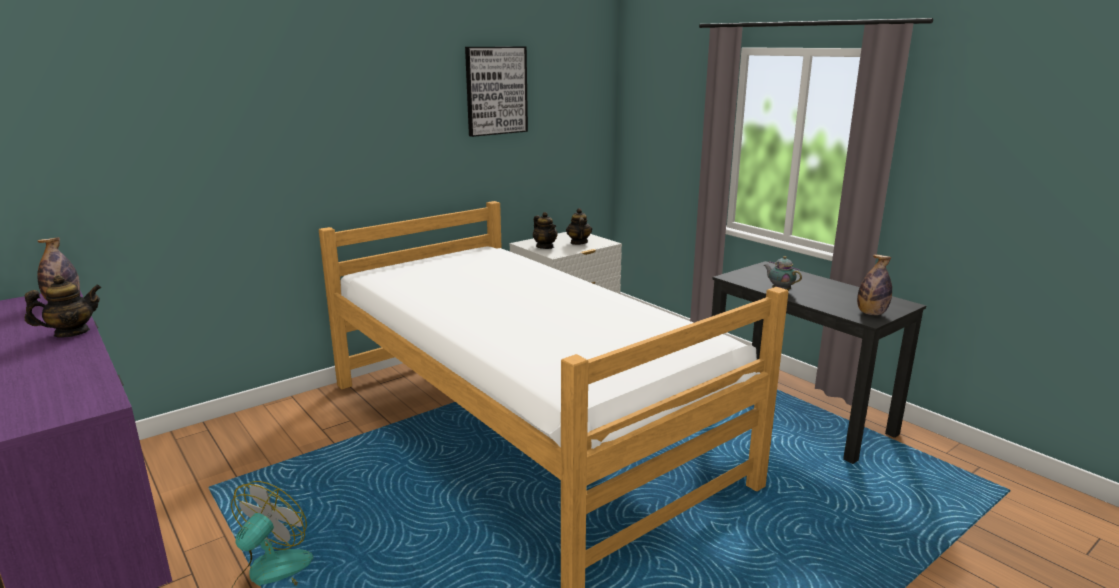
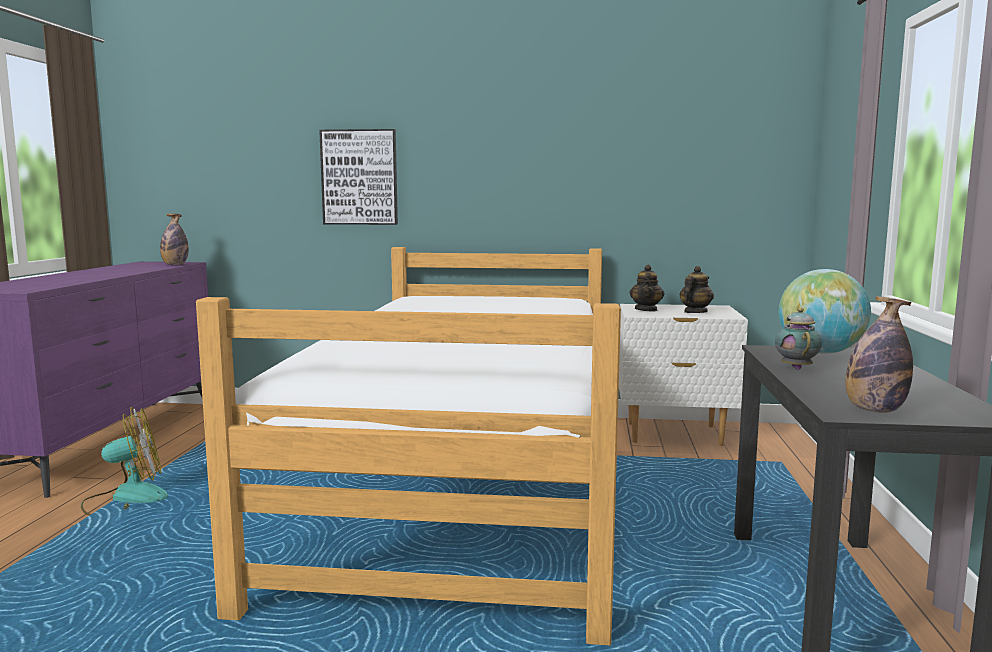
camera: 45 degrees right, 10 degrees down
teapot [25,275,101,337] -> none
picture [465,47,528,137] -> picture moved to [319,129,398,225]
none -> globe [779,269,871,354]

